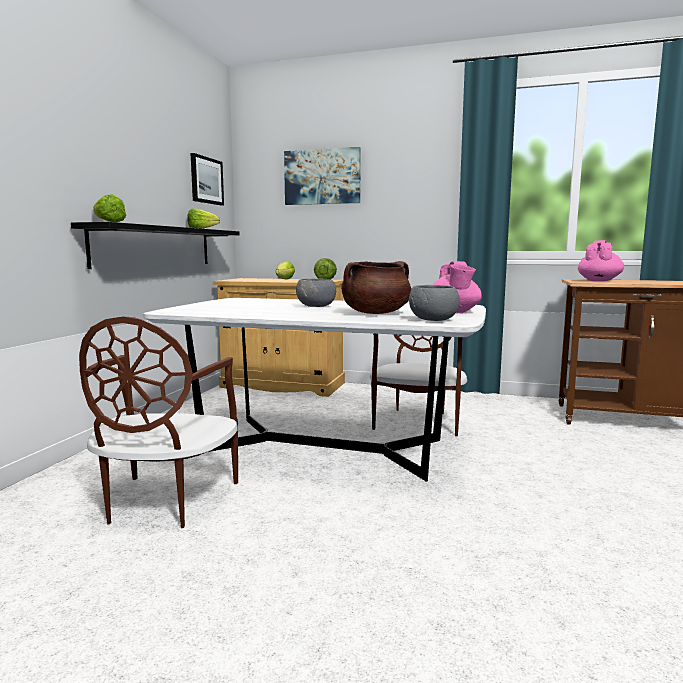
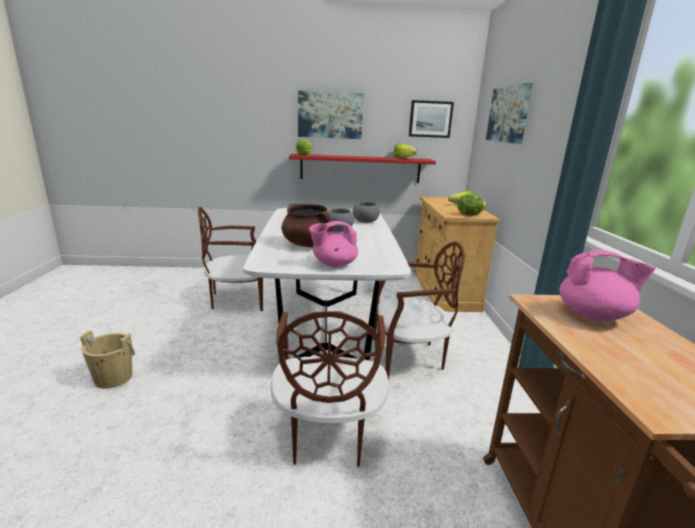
camera: 70 degrees right, 10 degrees up
black shelf [71,222,240,269] -> red shelf [289,154,436,183]
grey bowl [409,285,460,321] -> grey bowl moved to [353,201,380,223]
none -> beige bucket [80,330,135,389]
none -> brown chair [271,311,389,467]
none -> picture [298,91,364,139]

